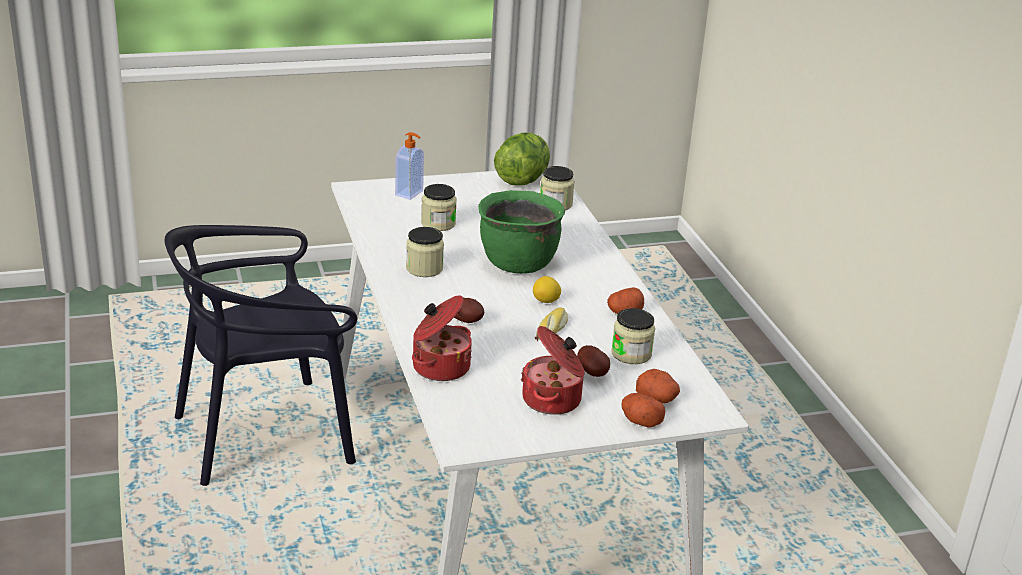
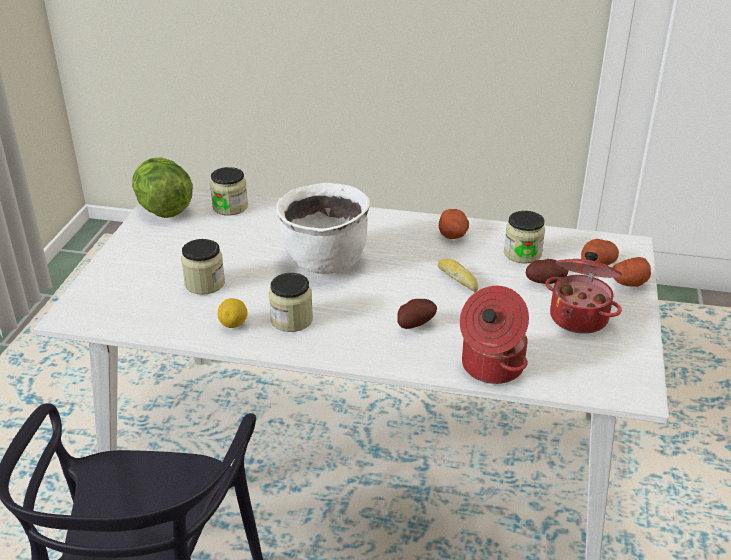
camera: 60 degrees left, 5 degrees up
soap dispenser [395,132,424,200] -> none
green cooking pot [478,190,565,274] -> white cooking pot [276,183,370,274]
lemon [533,276,561,303] -> lemon moved to [218,298,248,328]

